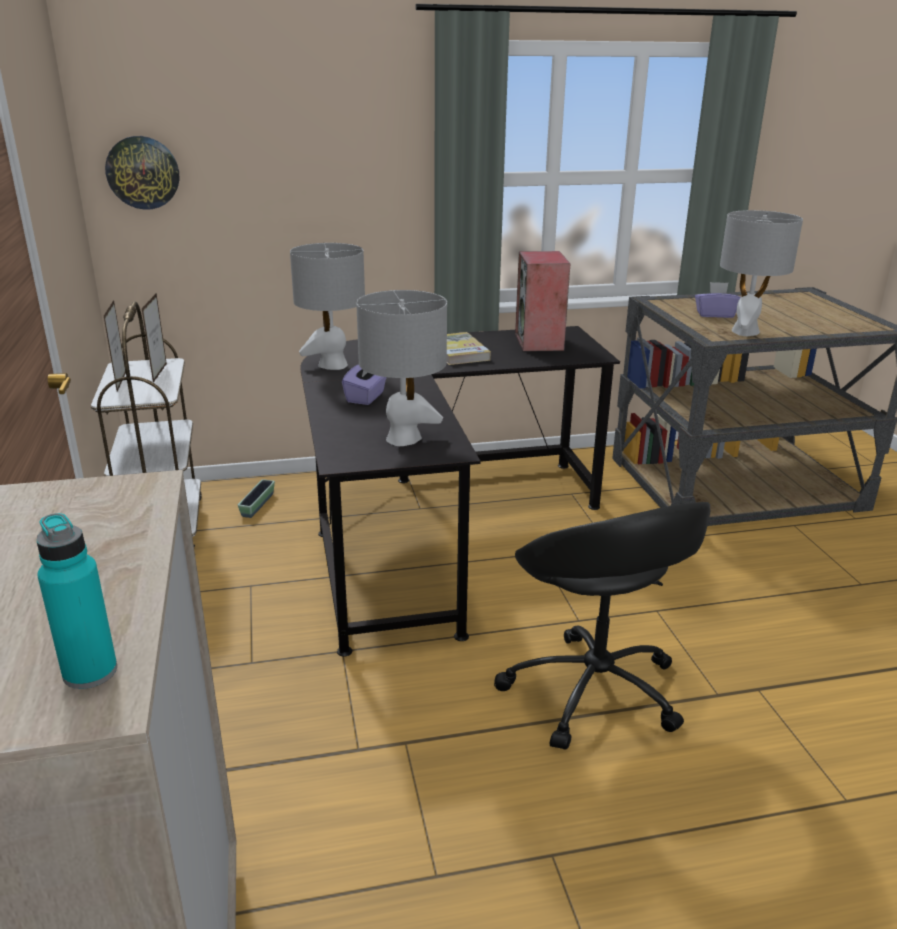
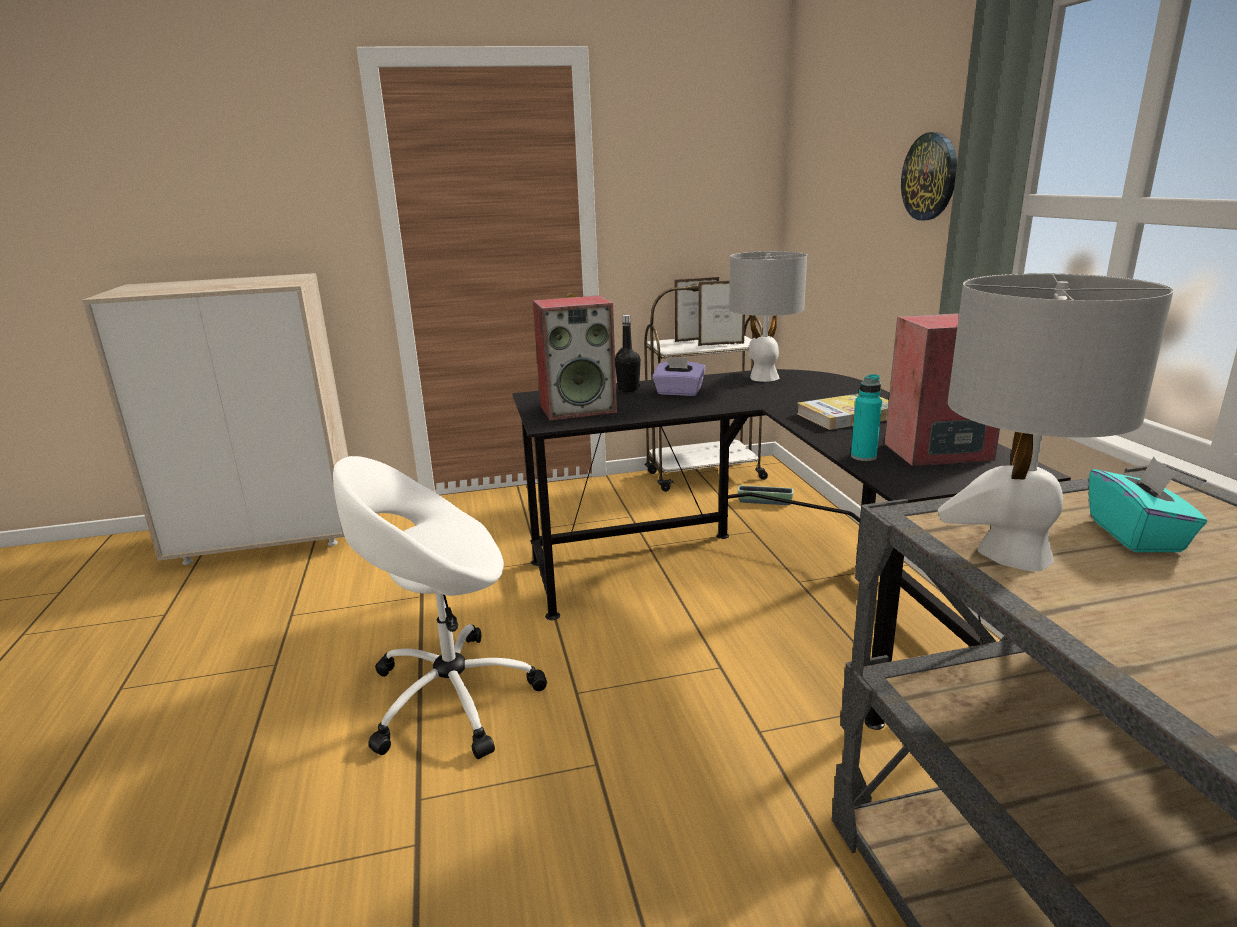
camera: 90 degrees right, 5 degrees down
turquoise bottle [37,513,117,689] -> turquoise bottle moved to [851,374,882,461]
wall clock [105,136,179,210] -> wall clock moved to [901,132,957,220]
grey table lamp [356,290,447,446] -> speaker [533,295,617,421]
black office chair [494,502,710,749] -> white office chair [333,456,547,759]
purple tissue box [695,282,741,318] -> turquoise tissue box [1089,457,1207,552]
none -> black bottle [615,315,641,392]

